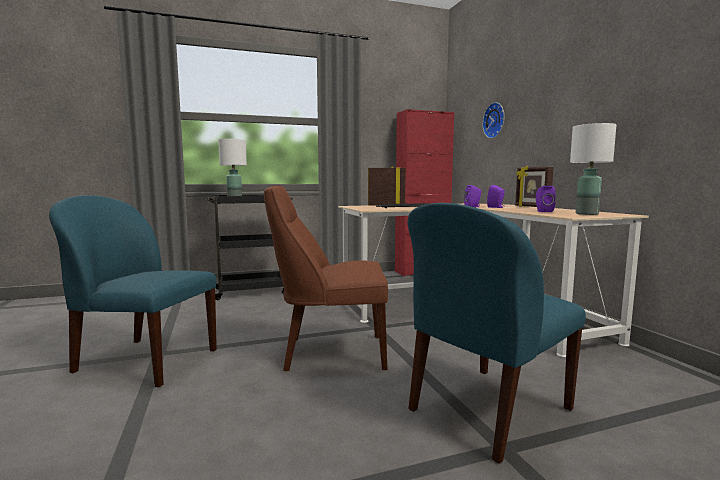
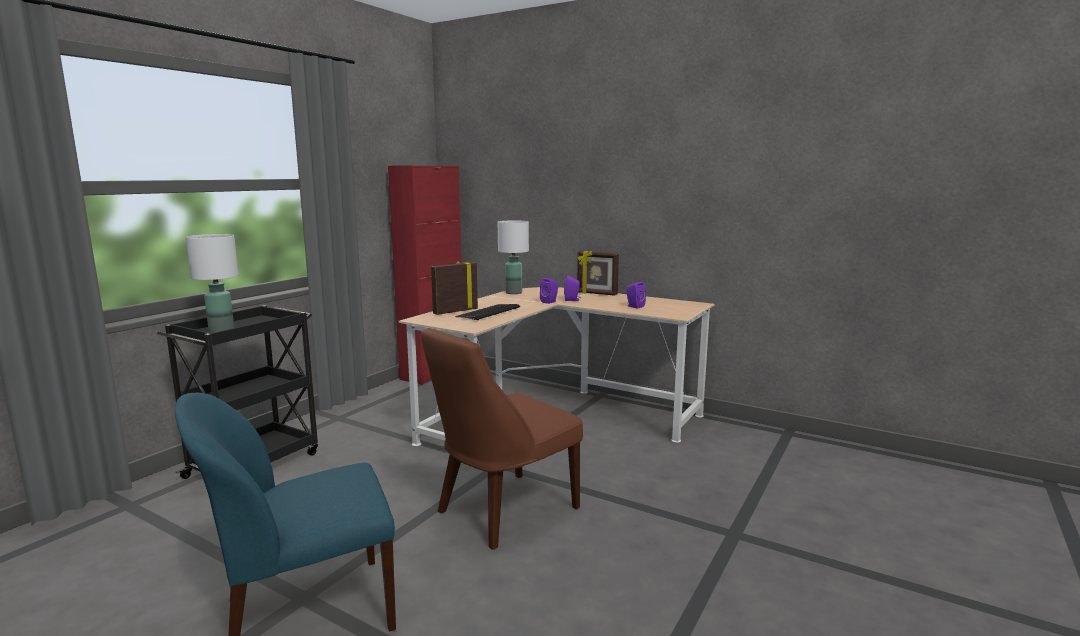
camera: 40 degrees left, 5 degrees up
blue chair [408,203,586,464] -> none
wall clock [482,102,505,138] -> none
white table lamp [570,123,617,215] -> white table lamp moved to [498,220,529,294]

